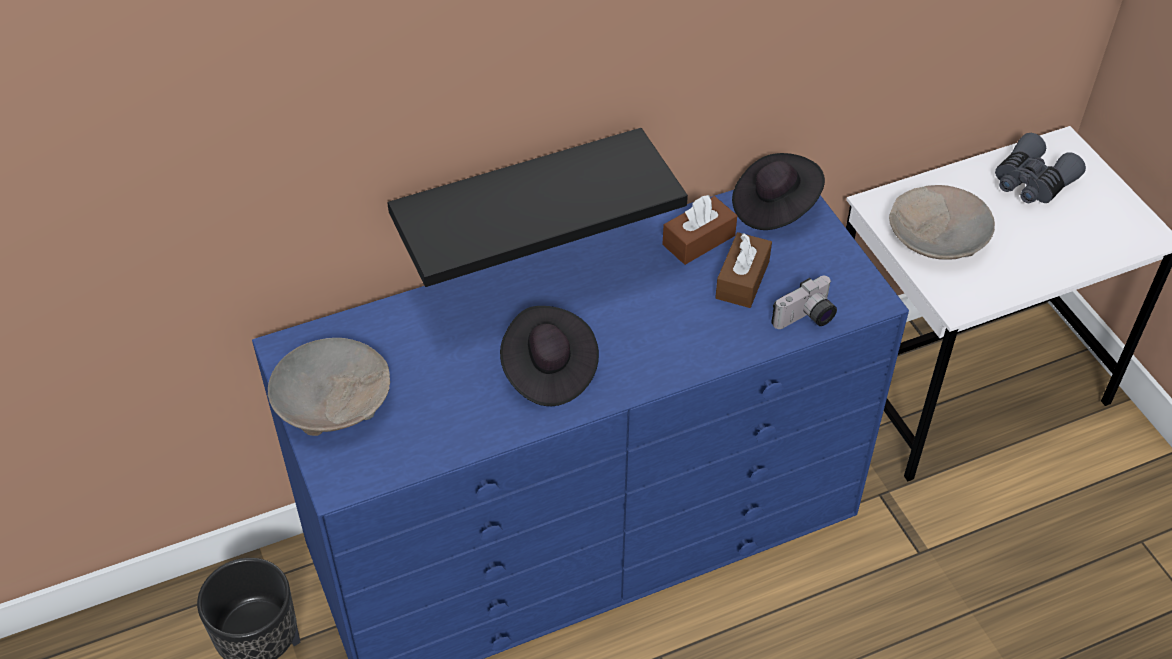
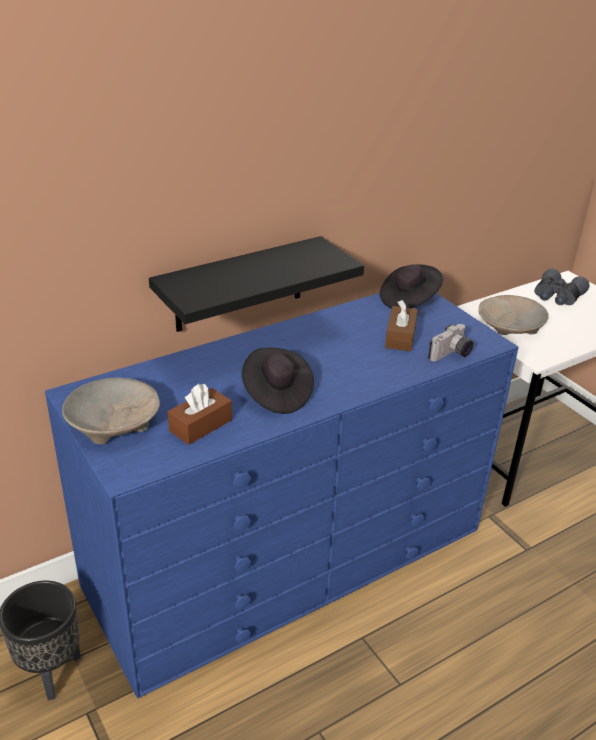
camera: 10 degrees left, 15 degrees down
brown tissue box [662,195,737,265] -> brown tissue box moved to [168,384,232,445]

